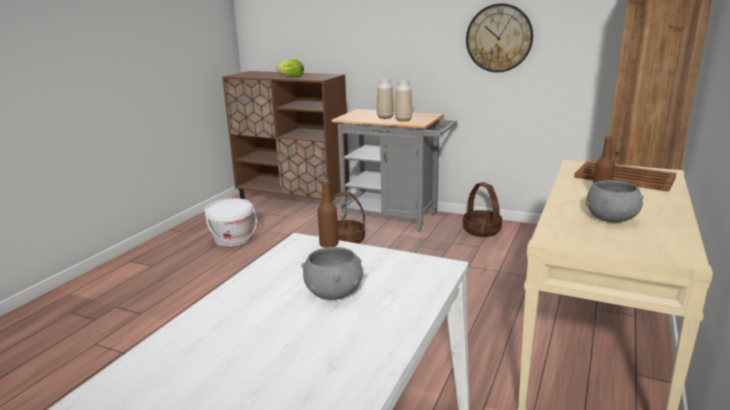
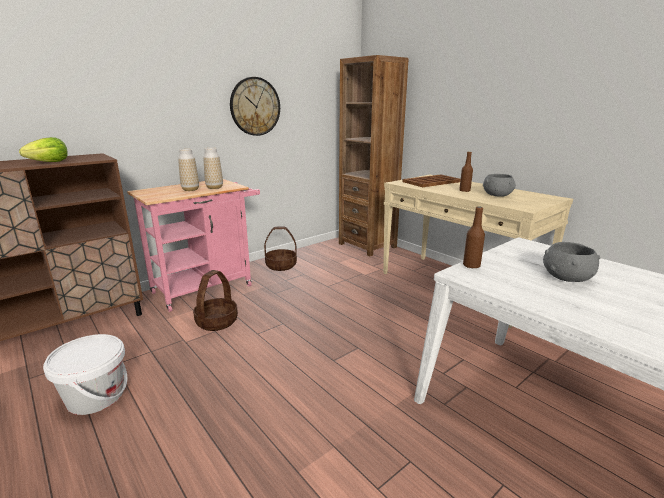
camera: 65 degrees left, 0 degrees up
grey cart [332,109,458,232] -> pink cart [127,179,260,312]

